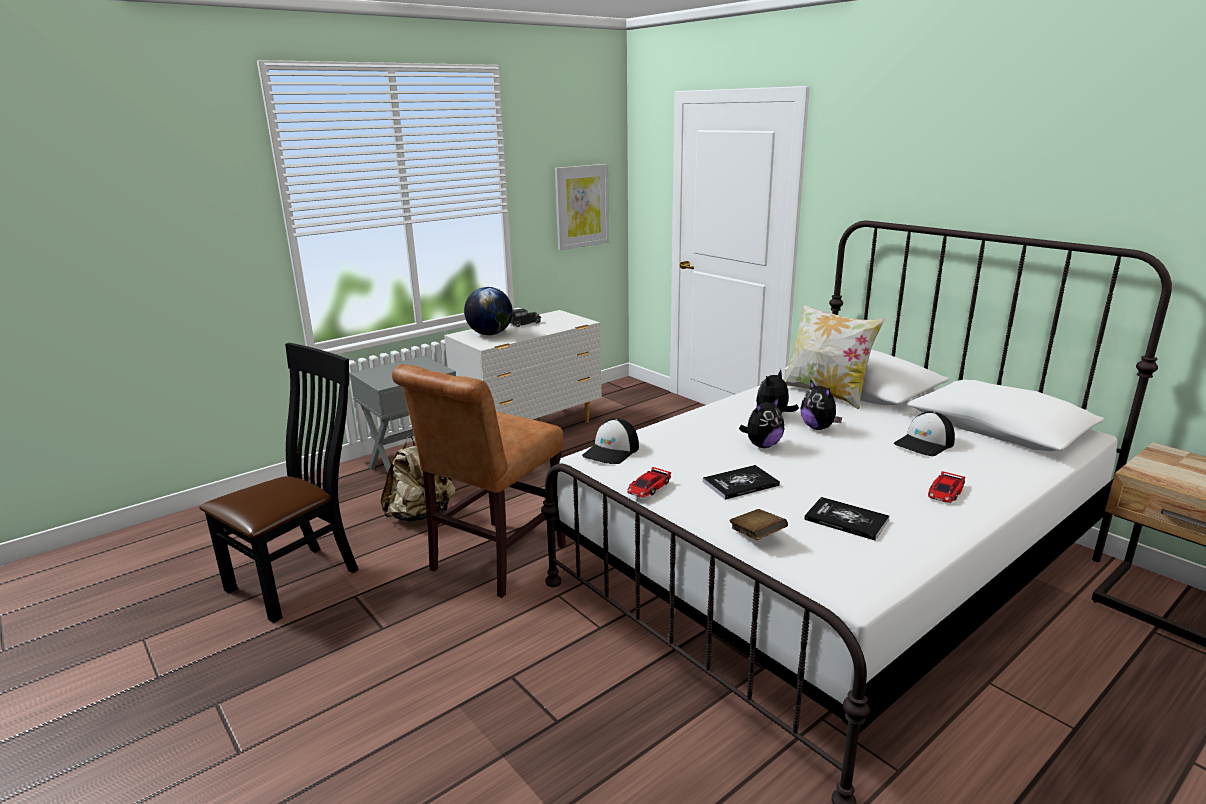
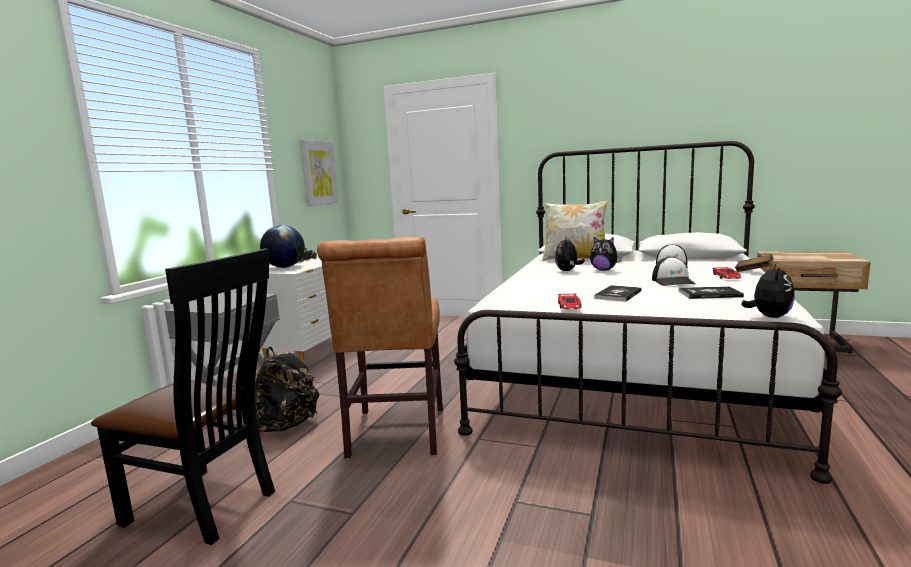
camera: 30 degrees left, 10 degrees down
black chair [199,343,359,623] -> black chair turned 105 degrees clockwise [91,249,275,545]
beige backpack [380,436,456,522] -> black backpack [255,347,319,432]
cap [582,418,639,464] -> cap moved to [652,257,696,286]
brown book [729,509,788,540] -> brown book moved to [735,255,773,272]
plush toy [739,397,784,448] -> plush toy moved to [741,262,795,318]

